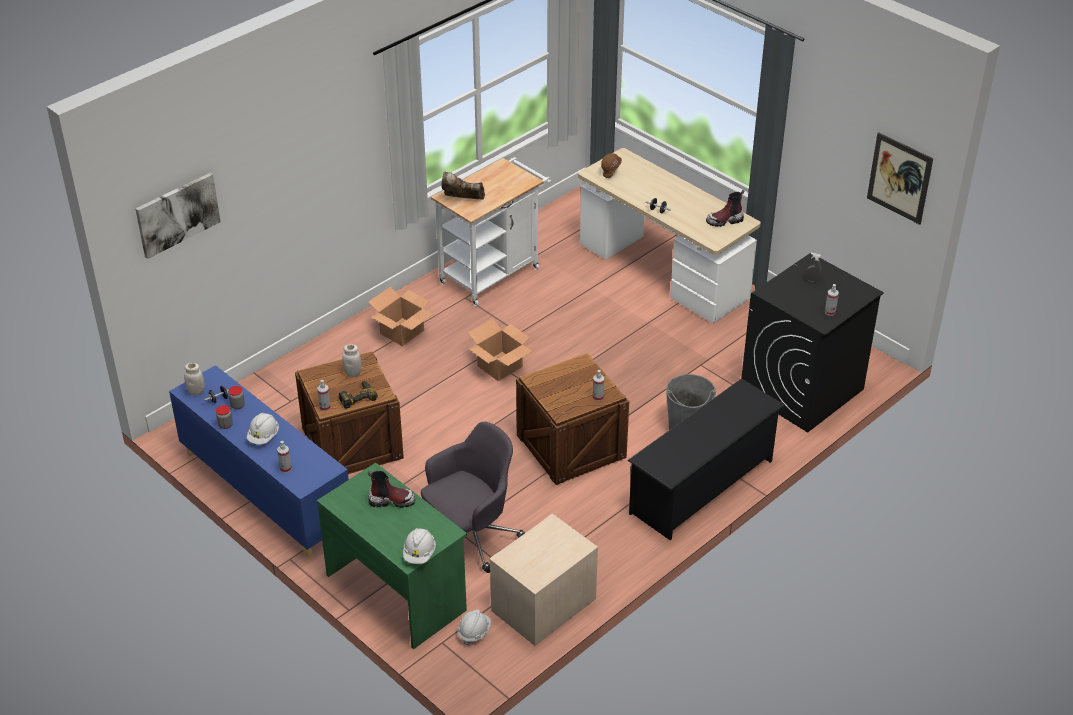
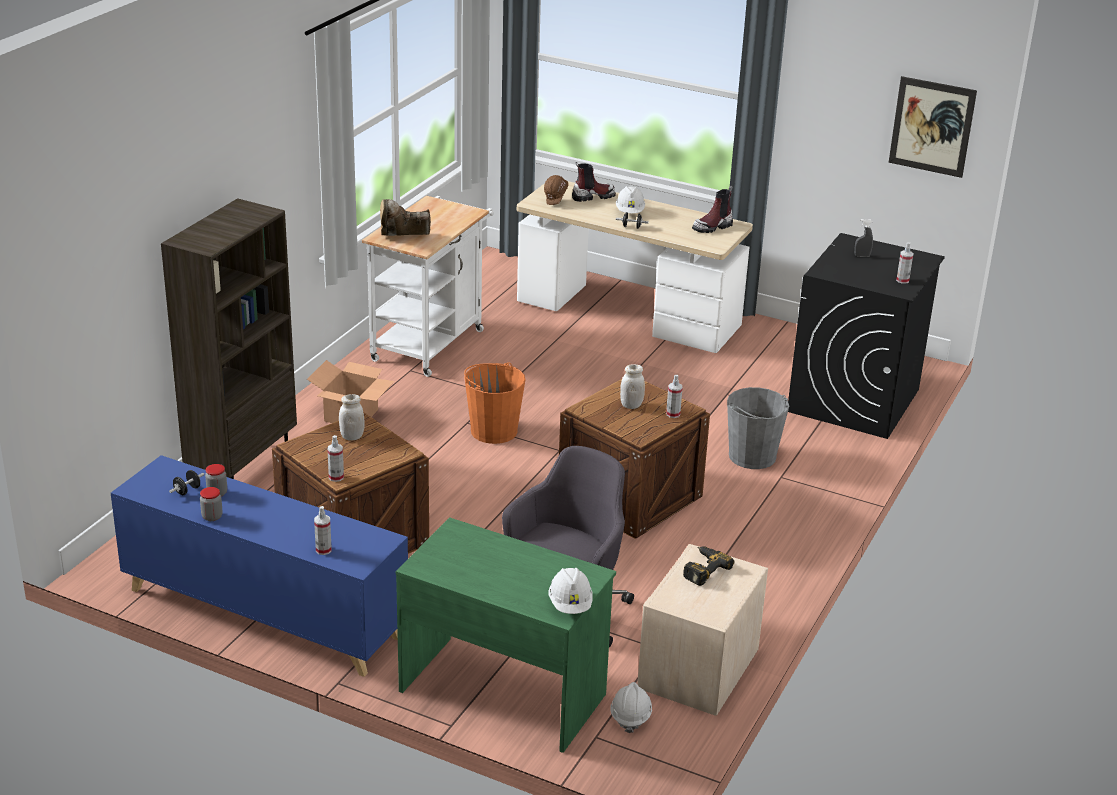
camera: 20 degrees left, 10 degrees down
picture [135,173,220,259] -> none
white jar [184,363,205,396] -> white jar moved to [620,364,645,409]
white hard hat [247,413,279,445] -> white hard hat moved to [616,186,645,213]
power drill [339,381,378,408] -> power drill moved to [683,546,734,586]
boot [367,471,415,508] -> boot moved to [572,162,616,202]
cardboard box [468,319,533,381] -> orange bucket [464,362,525,444]
black shoe rack [628,378,785,540] -> none
none -> brown bookcase [161,198,297,479]

